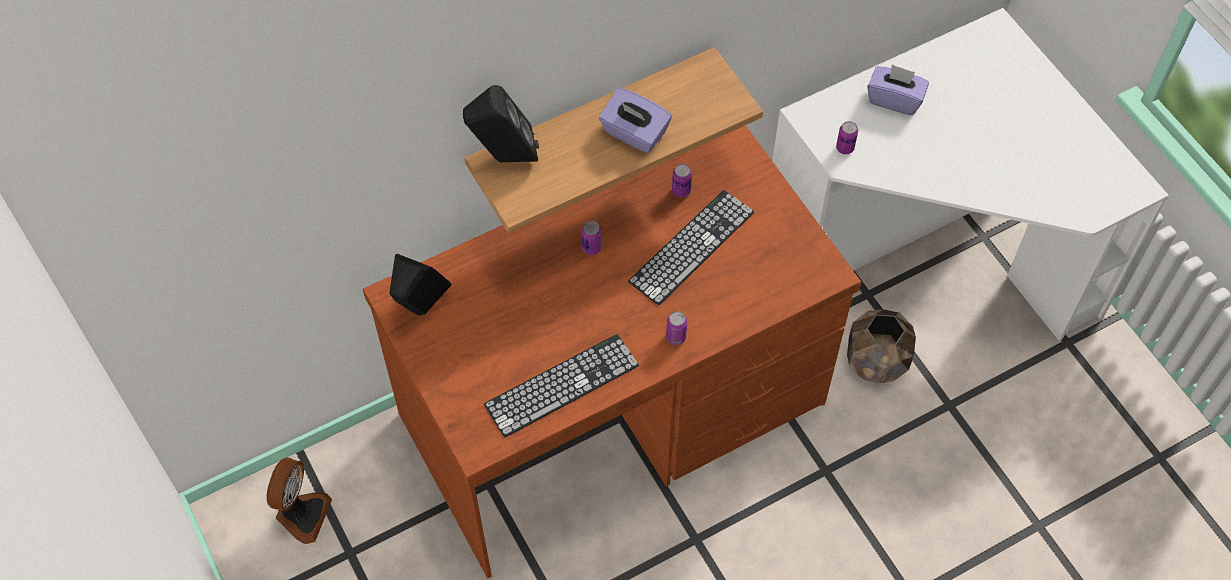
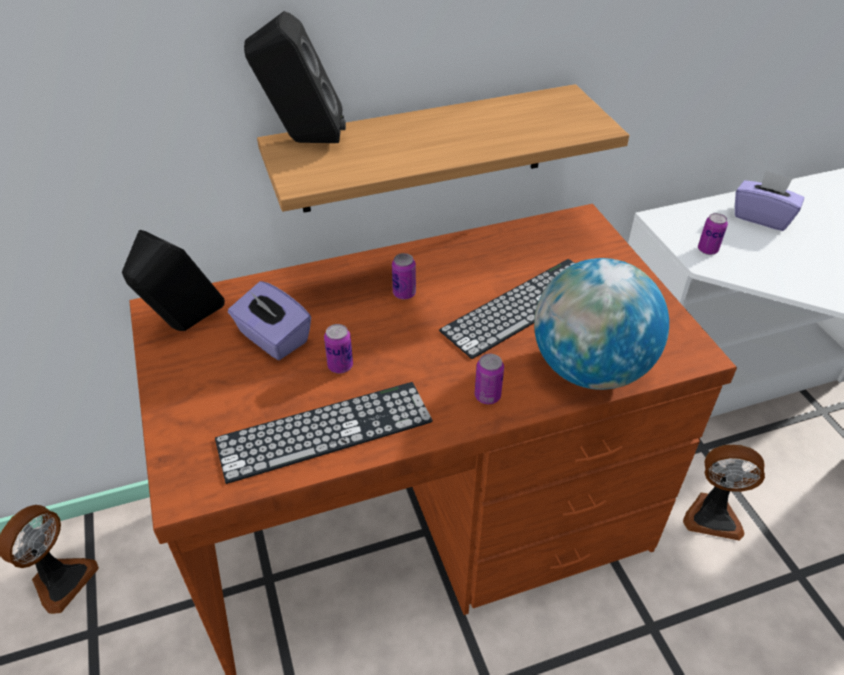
camera: 10 degrees right, 15 degrees down
purple tissue box [599,88,672,153] -> purple tissue box moved to [228,281,311,360]
can [672,164,692,198] -> can moved to [324,324,353,373]
brown planter [847,309,916,383] -> fan [683,445,765,541]
none -> globe [534,258,669,390]

